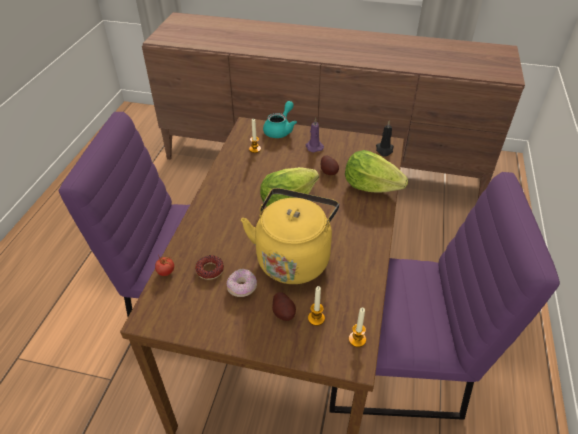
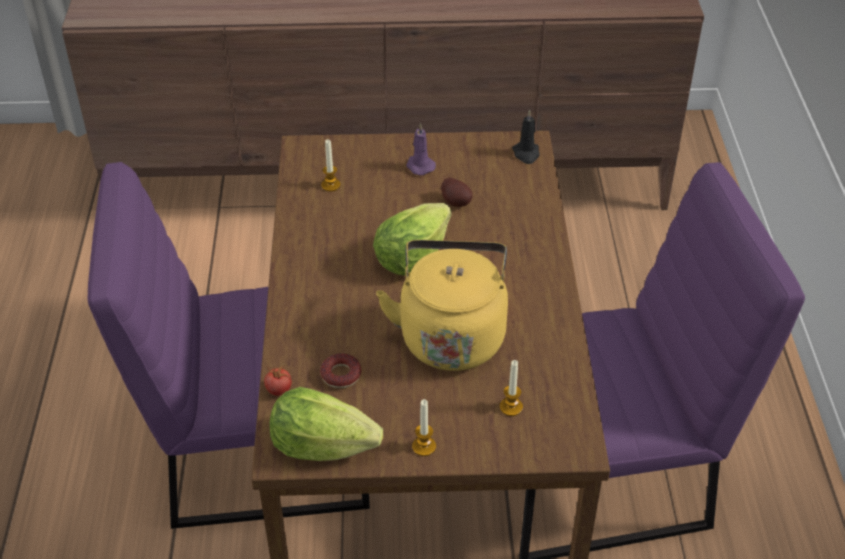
camera: 15 degrees left, 0 degrees up
donut [227,269,257,297] -> none
turquoise teapot [263,101,297,138] -> none
potato [272,292,296,321] -> none
lettuce [345,150,408,193] -> lettuce moved to [269,387,383,461]
candle [349,308,366,347] -> candle moved to [412,399,436,456]

